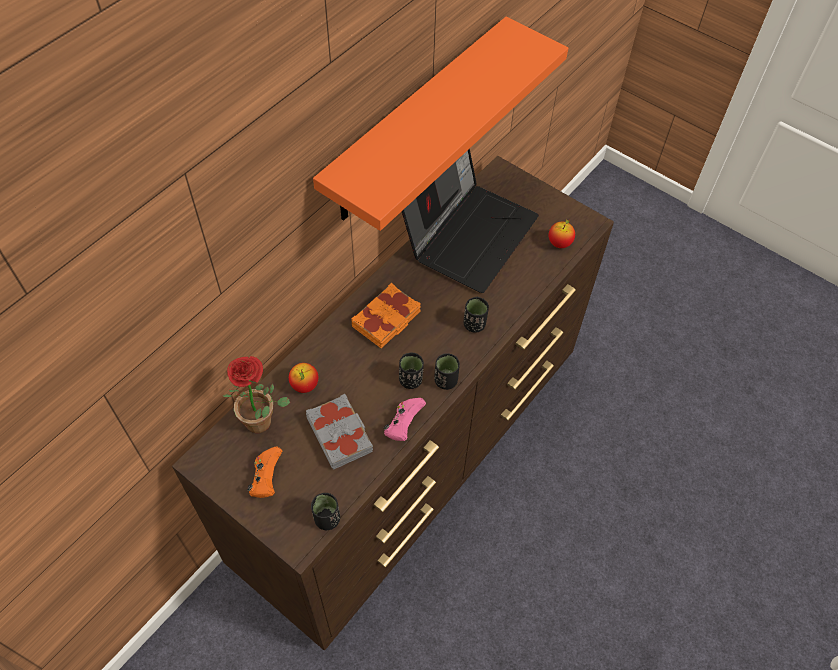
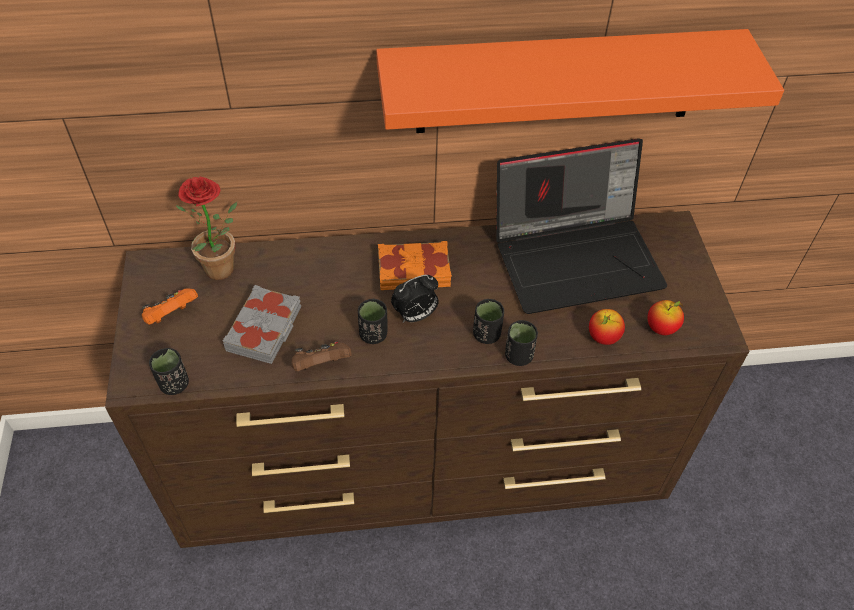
camera: 45 degrees right, 5 degrees down
apple [289,363,318,393] -> apple moved to [589,309,625,345]
pink game controller [383,398,426,441] -> brown game controller [291,342,351,371]
black cup [434,353,460,390] -> black cup moved to [505,320,538,366]
none -> alarm clock [391,275,439,322]

